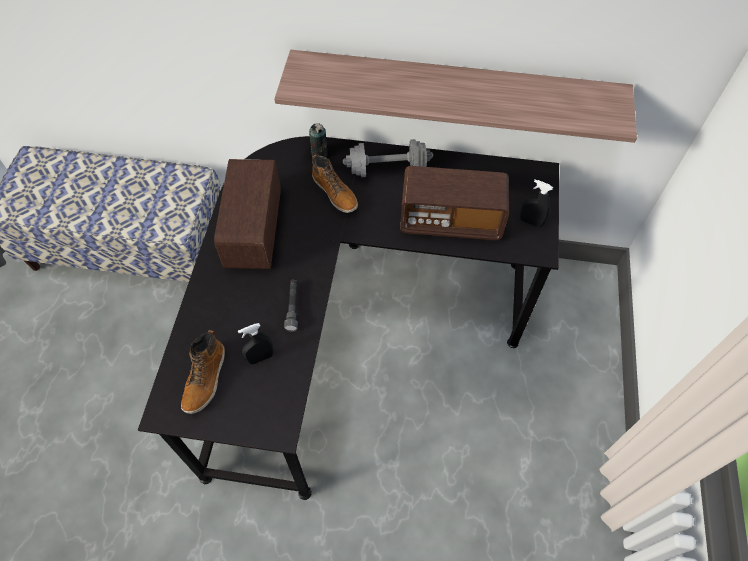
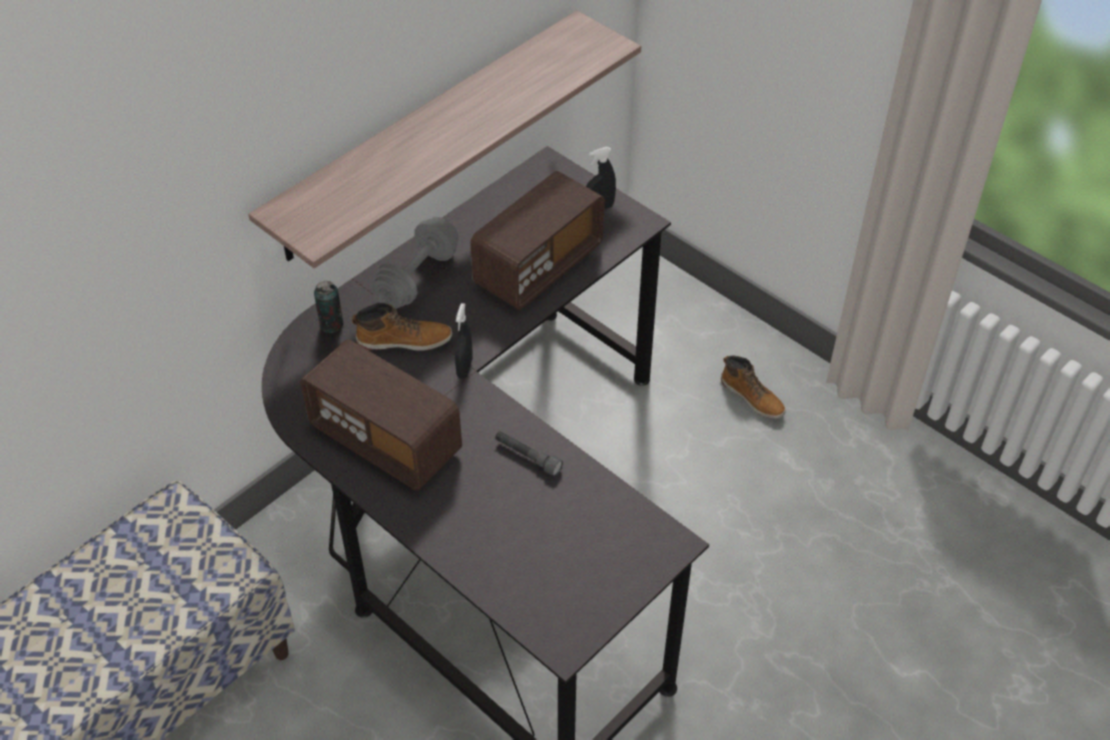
camera: 55 degrees left, 10 degrees down
boot [181,330,225,414] -> boot moved to [721,355,786,419]
black spray bottle [238,323,274,365] -> black spray bottle moved to [455,303,473,379]

